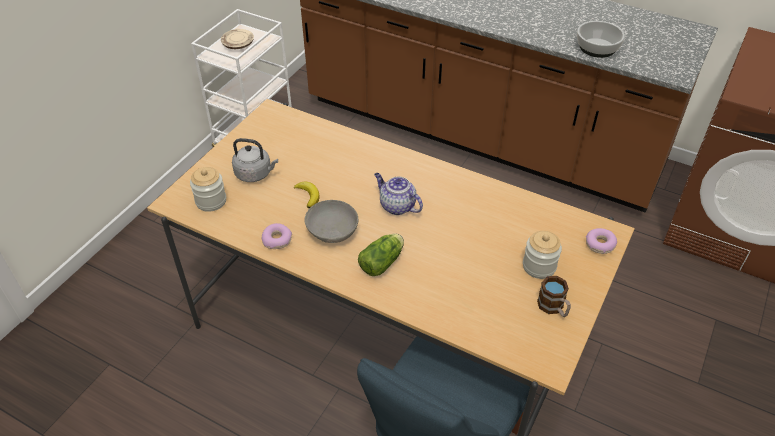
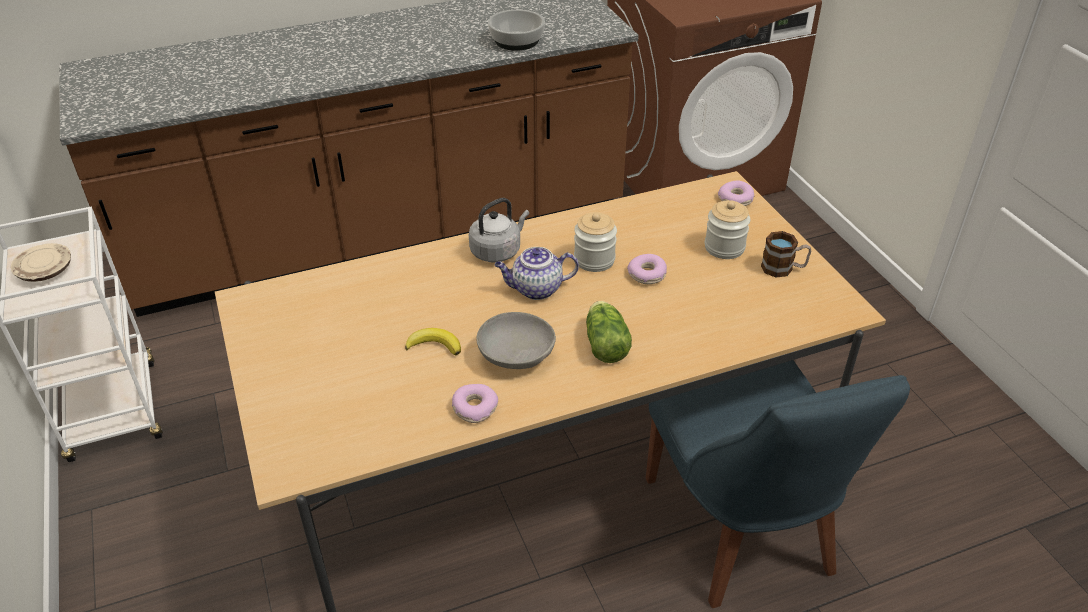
camera: 50 degrees left, 5 degrees down
jar [190,167,226,212] -> jar moved to [574,212,617,272]
grey kettle [232,138,278,182] -> grey kettle moved to [469,198,529,263]
none -> donut [627,254,667,284]

